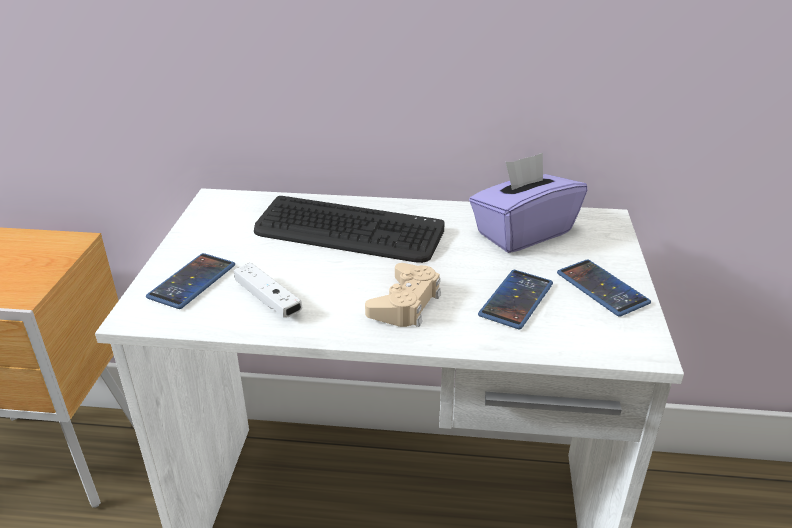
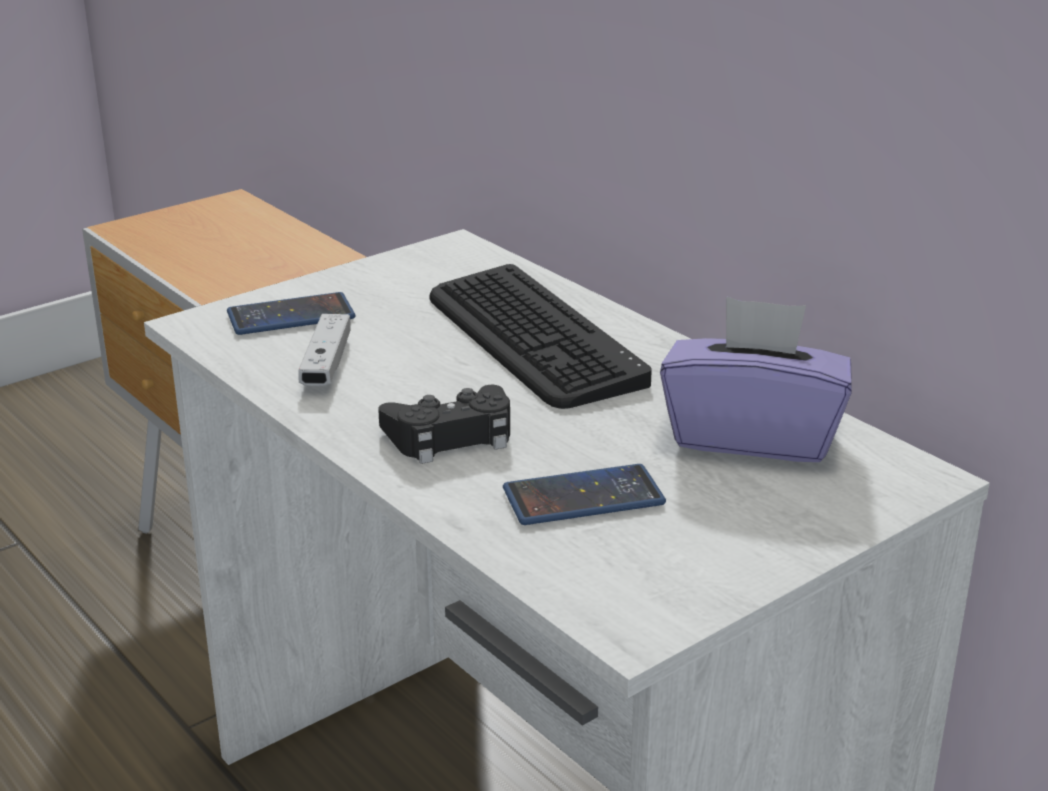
camera: 45 degrees right, 5 degrees down
beige game controller [365,263,441,327] -> black game controller [378,385,510,464]
phone [557,259,651,317] -> none

